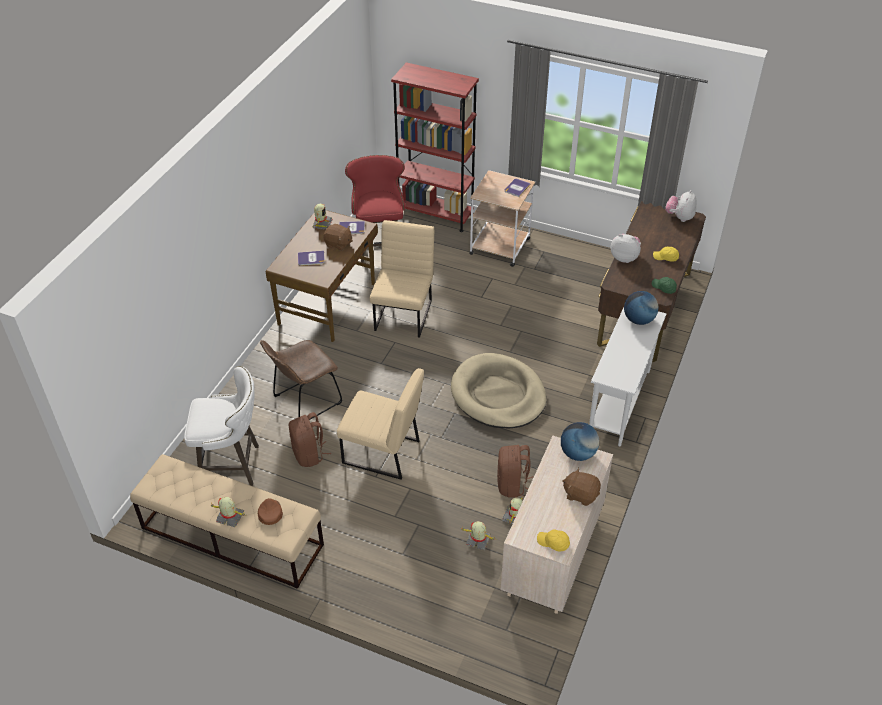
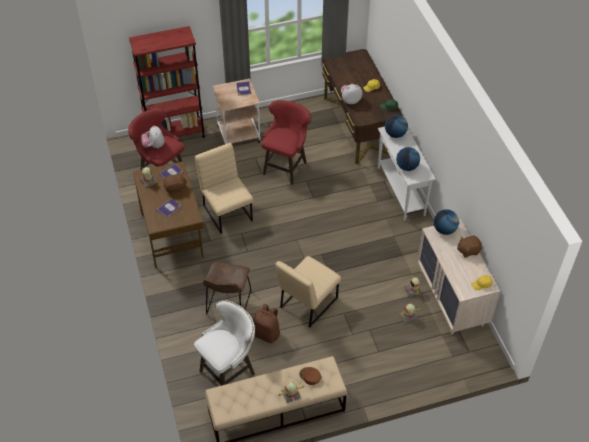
camera: 40 degrees left, 5 degrees up
beige chair [337,368,424,480] -> beige chair turned 150 degrees clockwise [275,256,341,327]
beige dog bed [451,353,547,428] -> none
brown backpack [497,445,533,498] -> none
plush toy [665,190,697,222] -> plush toy moved to [141,126,164,148]
none -> red stool [261,100,311,185]
none -> globe [396,147,420,171]

